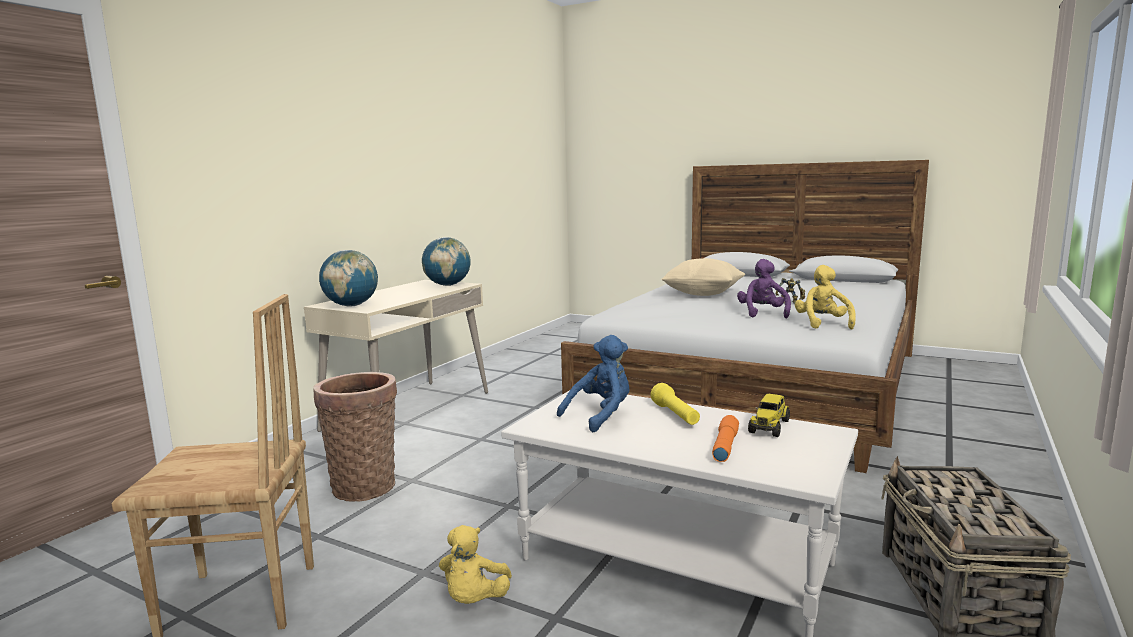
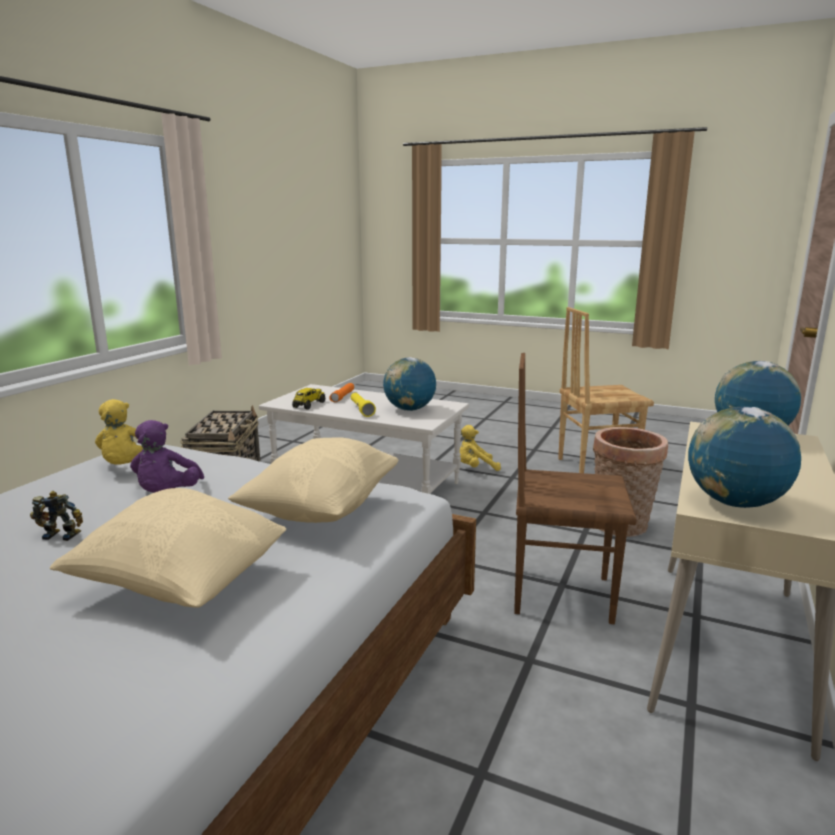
camera: 175 degrees right, 5 degrees up
yellow plush toy [439,525,512,604] -> yellow plush toy turned 105 degrees counterclockwise [460,425,501,471]
blue plush toy [557,335,629,432] -> globe [383,357,436,411]
none -> beige pillow [228,438,398,523]
none -> brown chair [514,353,637,624]

